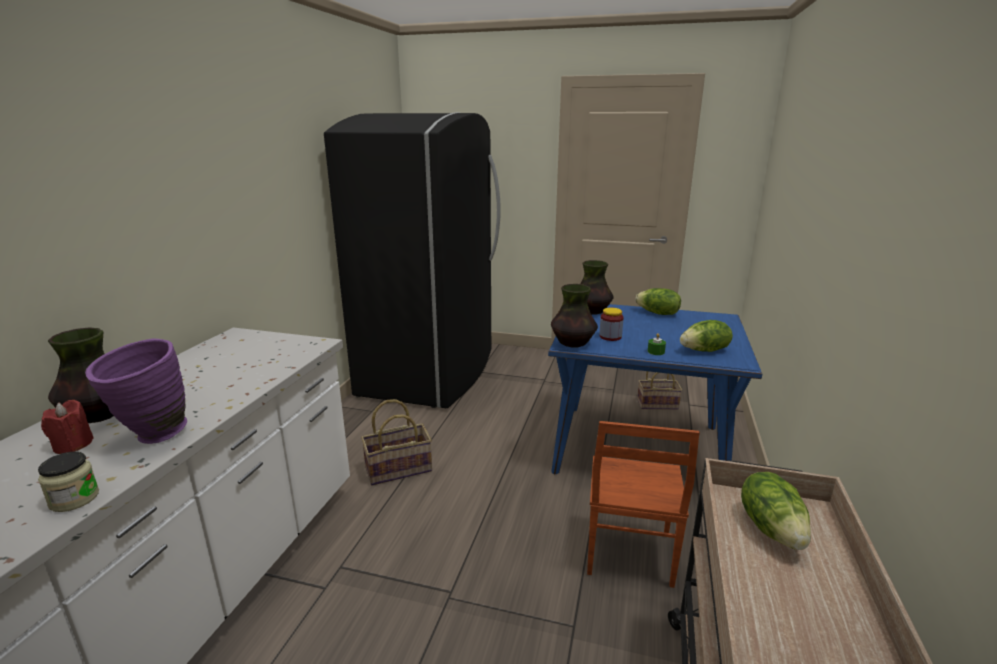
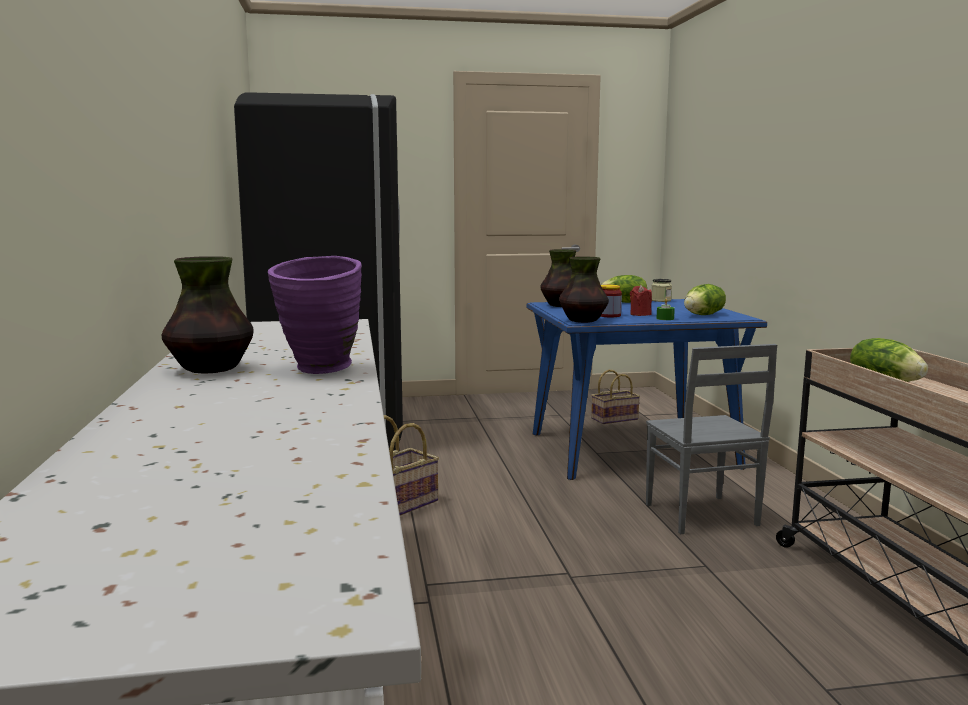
camera: 25 degrees left, 10 degrees down
jar [38,452,99,512] -> jar moved to [652,279,672,302]
red candle [41,400,93,454] -> red candle moved to [630,285,652,316]
brown chair [587,421,700,588] -> grey chair [646,344,777,534]

